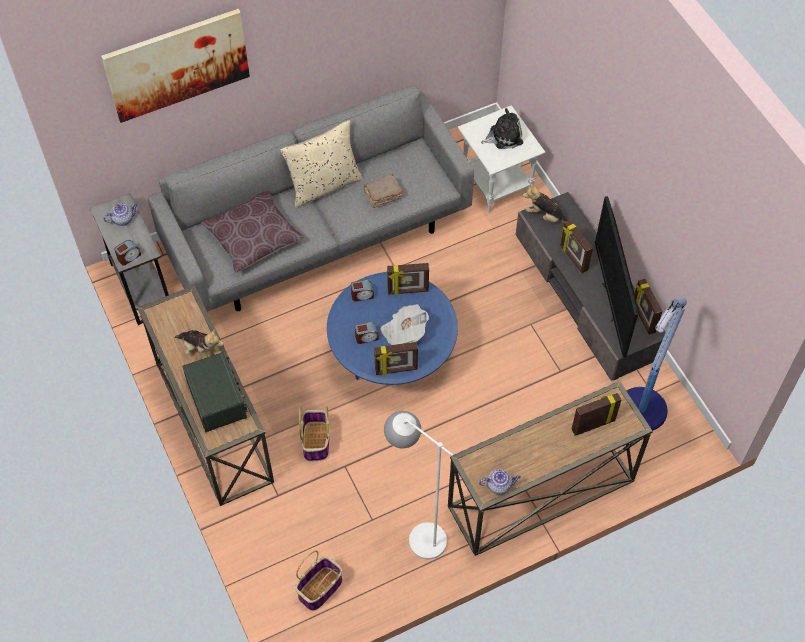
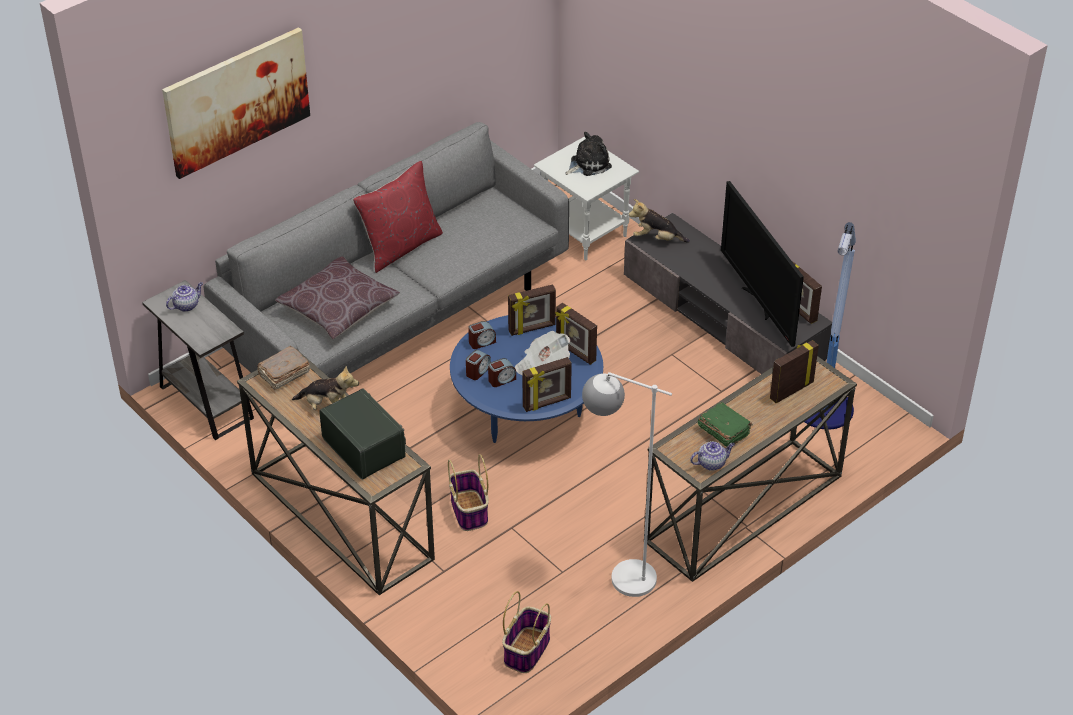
camera: 15 degrees left, 15 degrees down
alarm clock [114,240,141,266] -> alarm clock moved to [466,350,491,380]
beige pillow [280,120,363,208] -> red pillow [353,161,443,273]
brown book [363,174,403,208] -> brown book moved to [258,346,310,390]
picture frame [560,220,593,273] -> picture frame moved to [555,303,597,365]
none -> green book [698,402,753,447]

